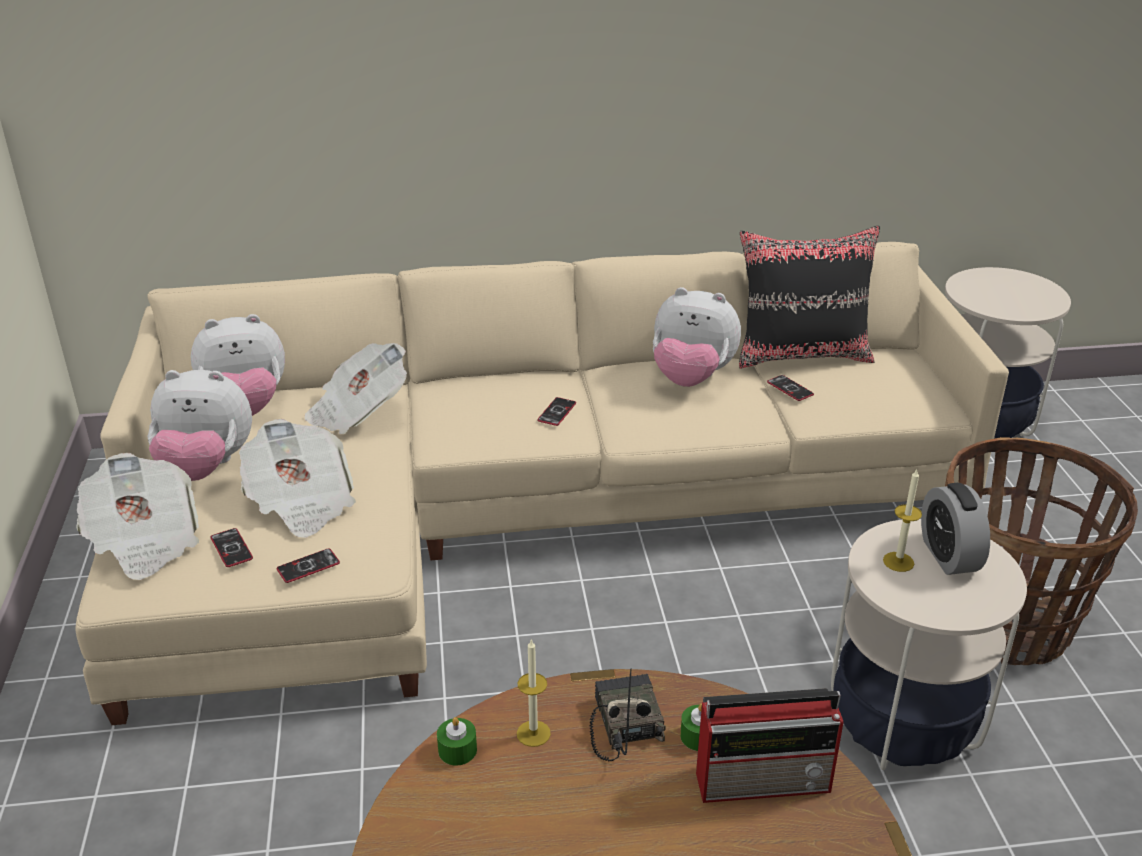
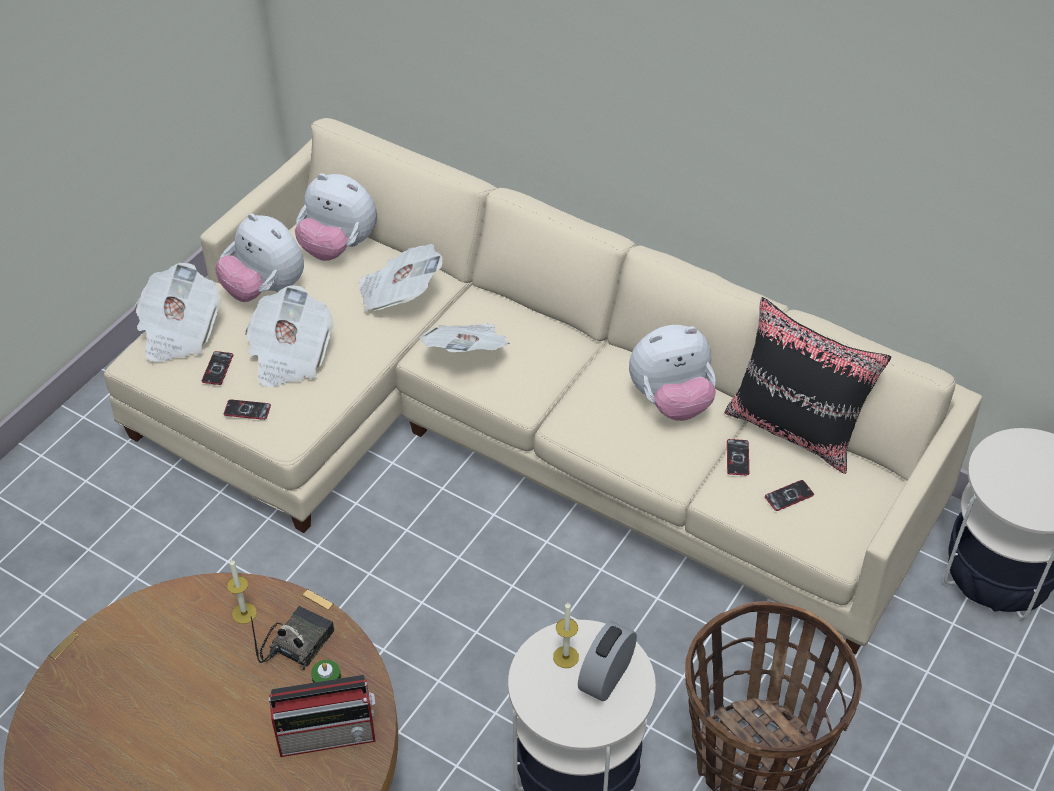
camera: 40 degrees right, 15 degrees up
green candle [437,717,477,766] -> none
phone [537,397,576,426] -> phone moved to [765,480,814,511]
plush toy [653,287,741,387] -> plush toy turned 75 degrees counterclockwise [629,325,716,421]
radio [696,688,843,803] -> radio turned 45 degrees counterclockwise [269,675,376,757]
none -> newspaper [420,323,510,352]

